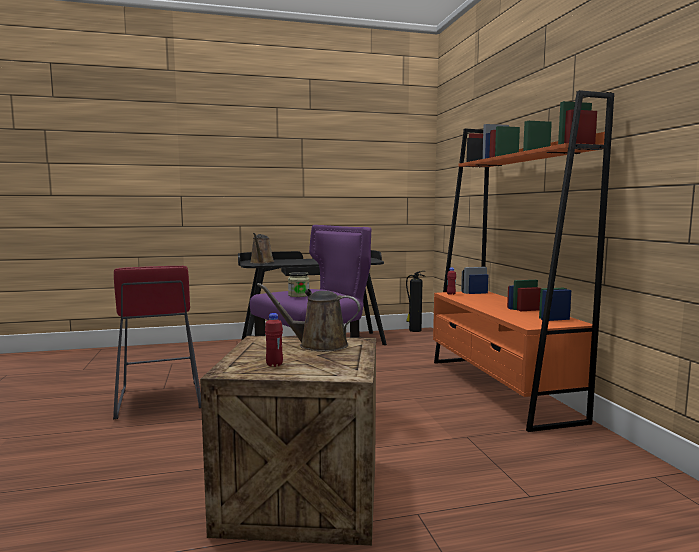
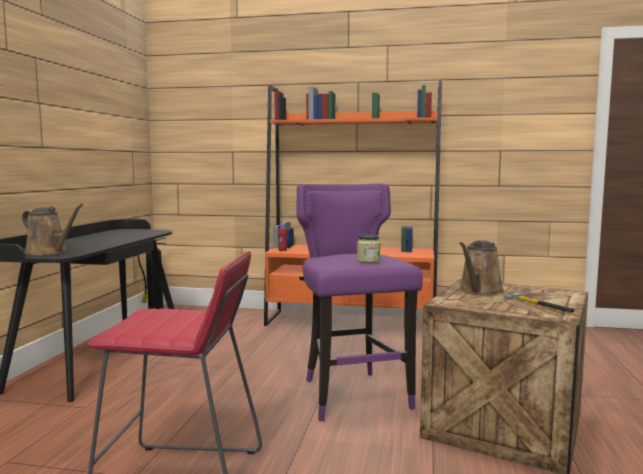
camera: 65 degrees left, 0 degrees up
red bottle [265,313,283,367] -> hammer [503,292,574,312]

